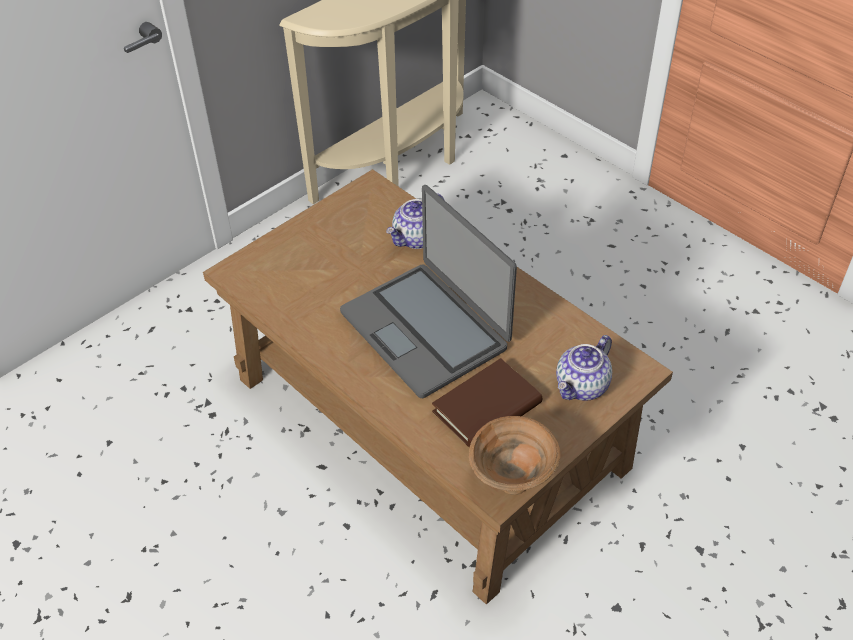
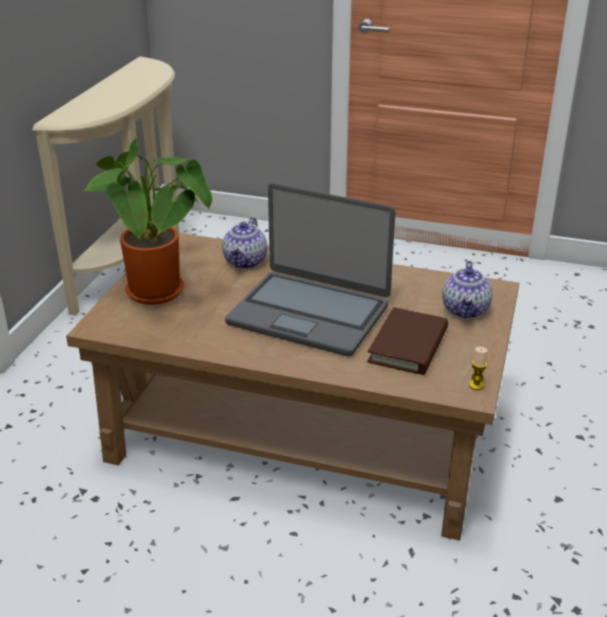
camera: 30 degrees left, 15 degrees down
brown bowl [469,416,560,495] -> candle [469,347,488,390]
none -> potted plant [83,138,213,305]

